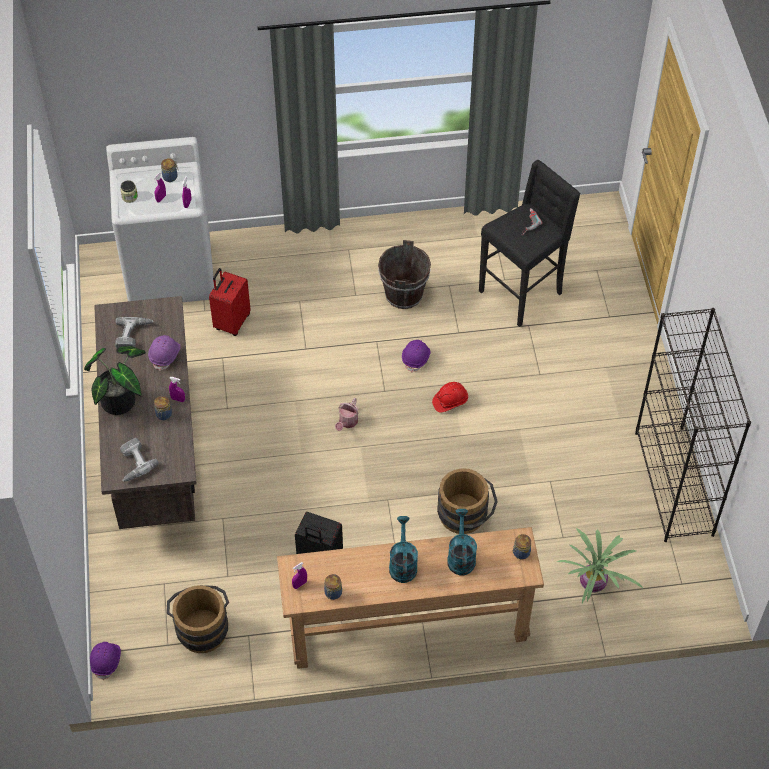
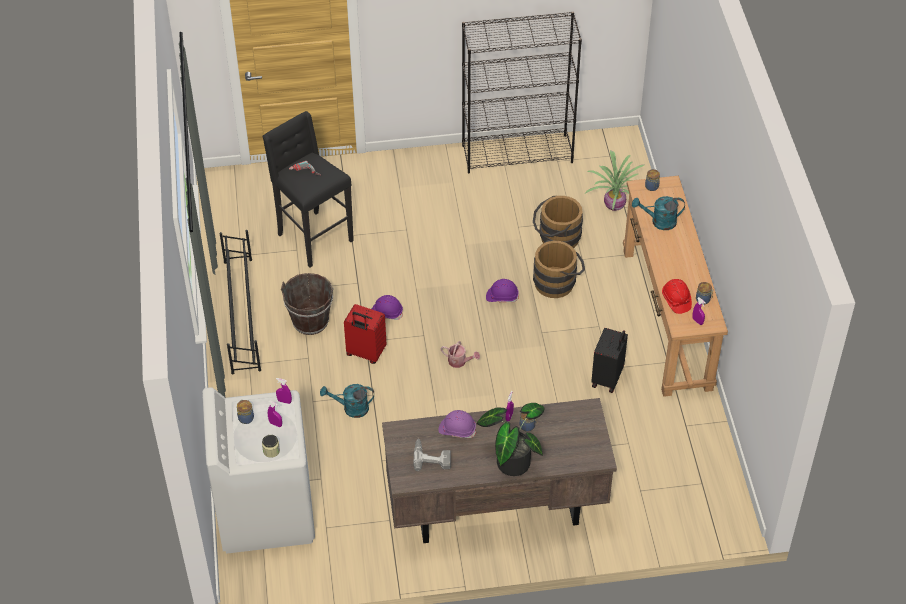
camera: 90 degrees left, 5 degrees down
purple hard hat [90,642,121,680] -> purple hard hat moved to [486,279,519,303]
power drill [120,438,159,482] -> none
brown bucket [167,585,229,653] -> brown bucket moved to [533,196,583,248]
red suitcase [209,268,251,336] -> red suitcase moved to [344,304,387,364]
turquoise watering can [389,516,418,583] -> turquoise watering can moved to [320,384,374,418]
red hard hat [432,382,468,412] -> red hard hat moved to [662,279,692,314]
none -> black shoe rack [219,230,261,374]

